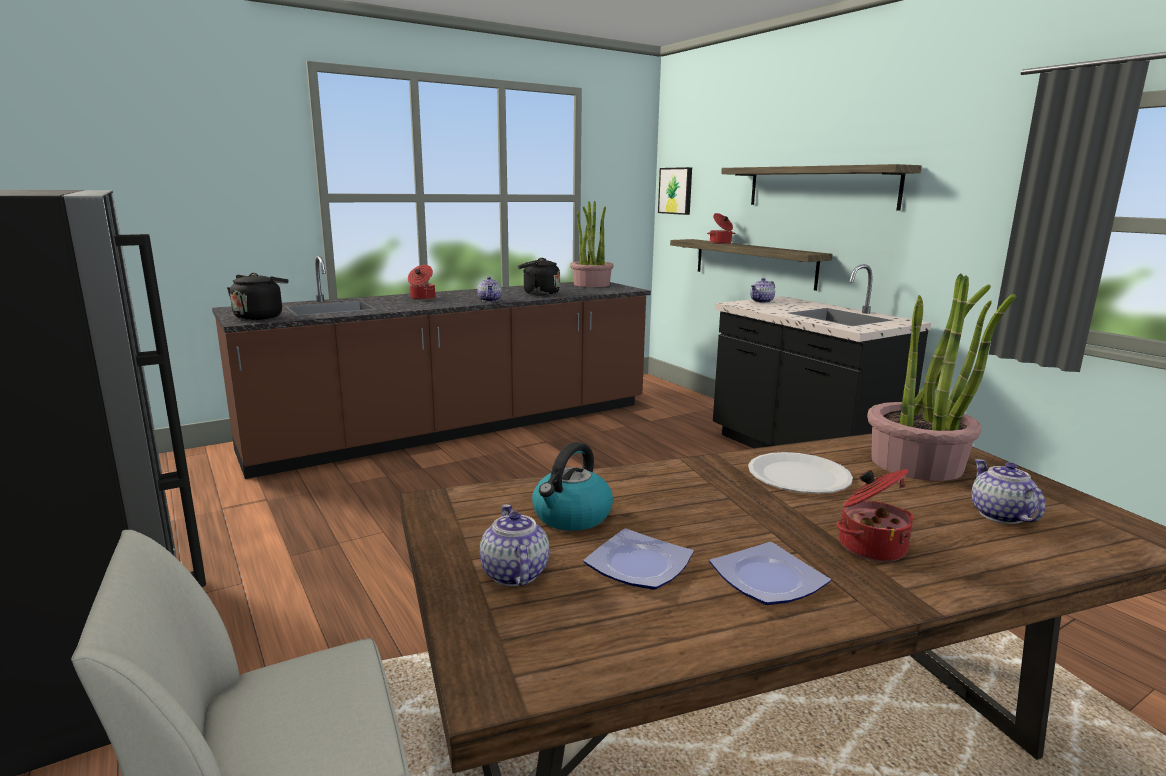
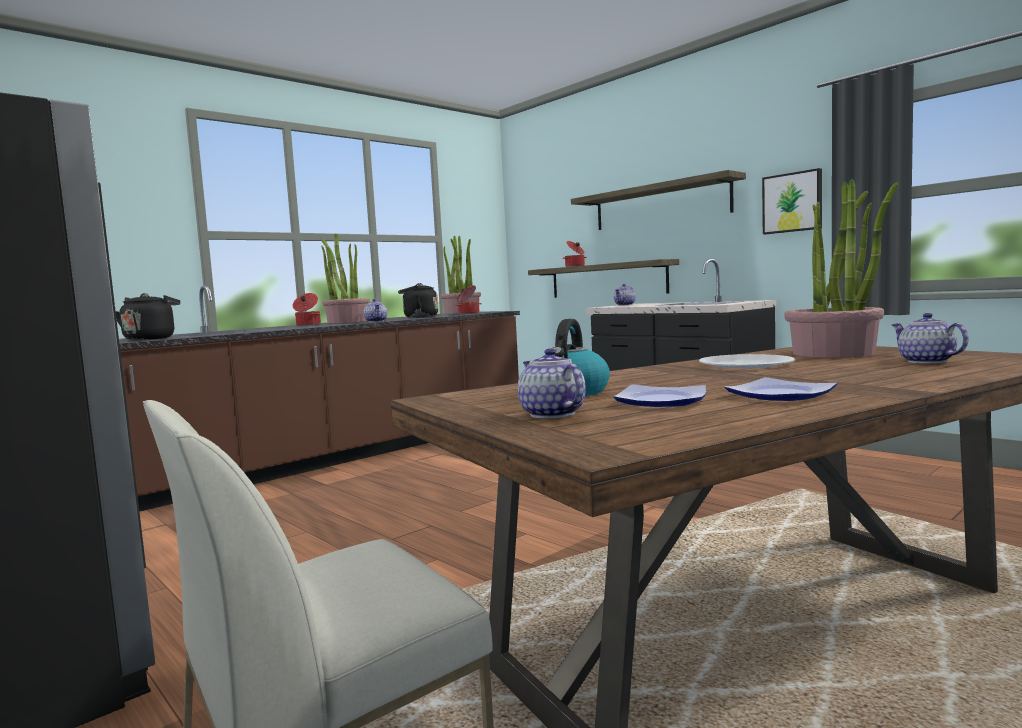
camera: 10 degrees left, 10 degrees down
picture [658,167,692,215] -> picture moved to [762,168,822,234]
cooking pot [836,469,914,562] -> cooking pot moved to [455,285,482,314]
none -> potted plant [321,234,370,323]

